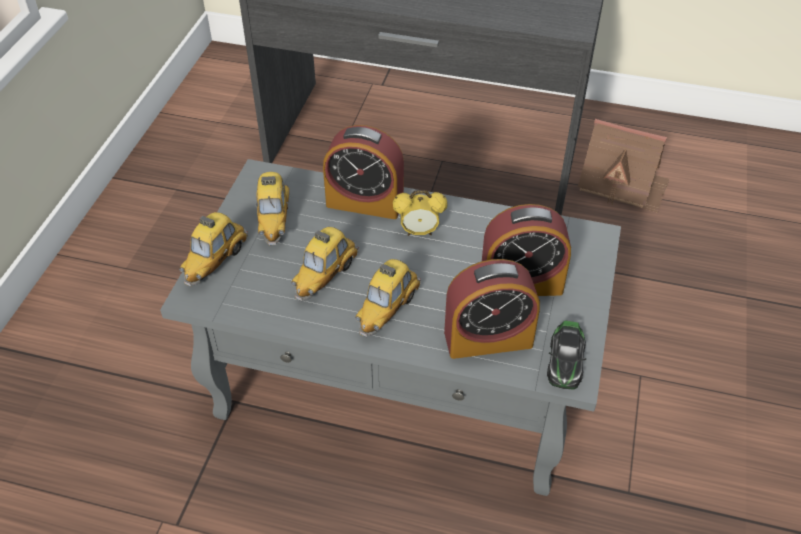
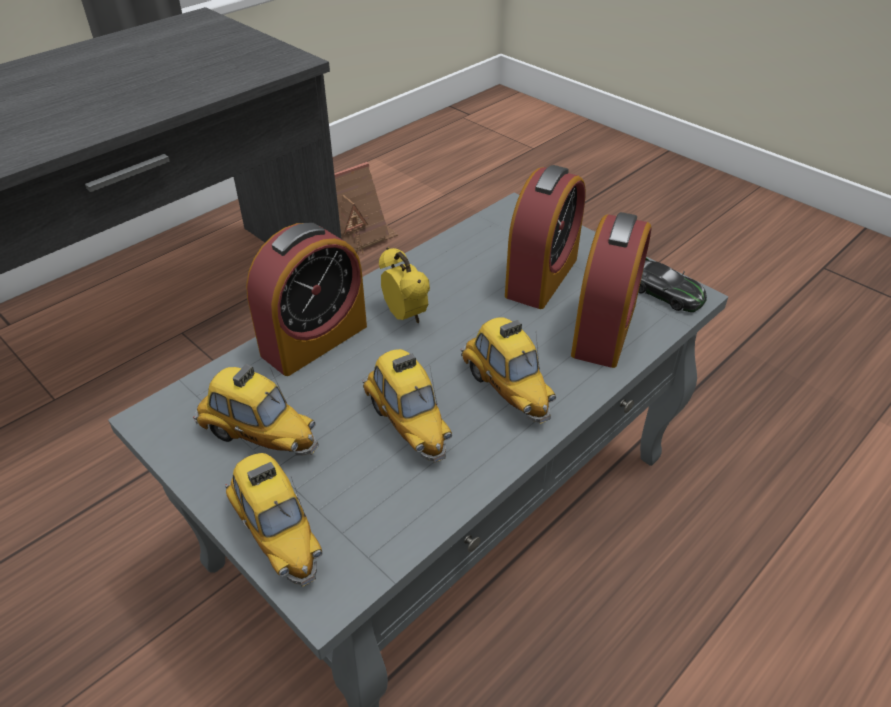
camera: 60 degrees left, 5 degrees down
alarm clock [393,190,447,236] -> alarm clock turned 60 degrees counterclockwise [379,247,430,323]

